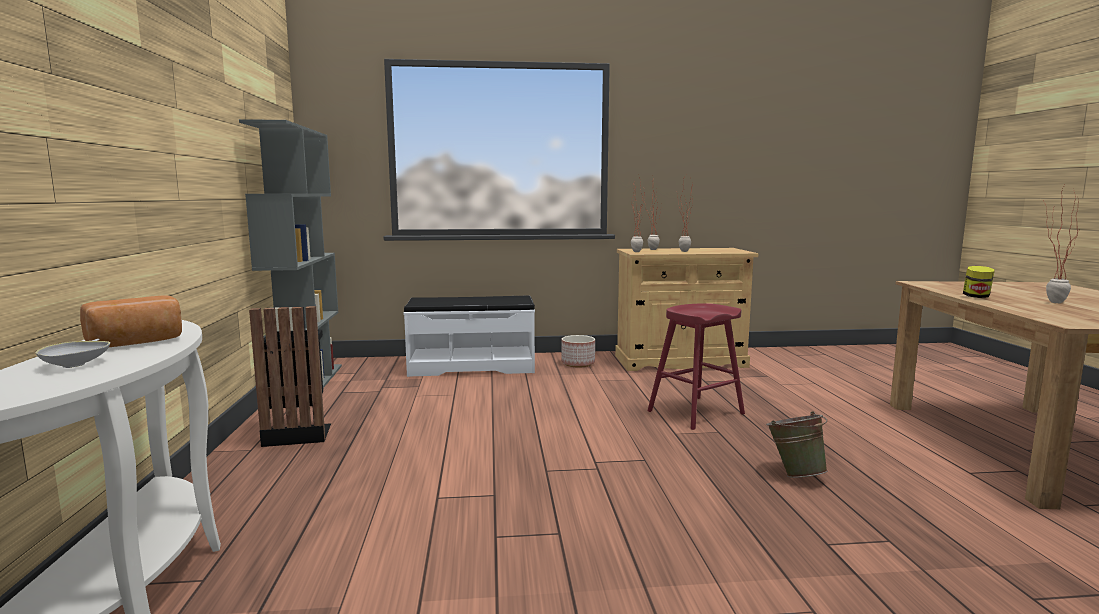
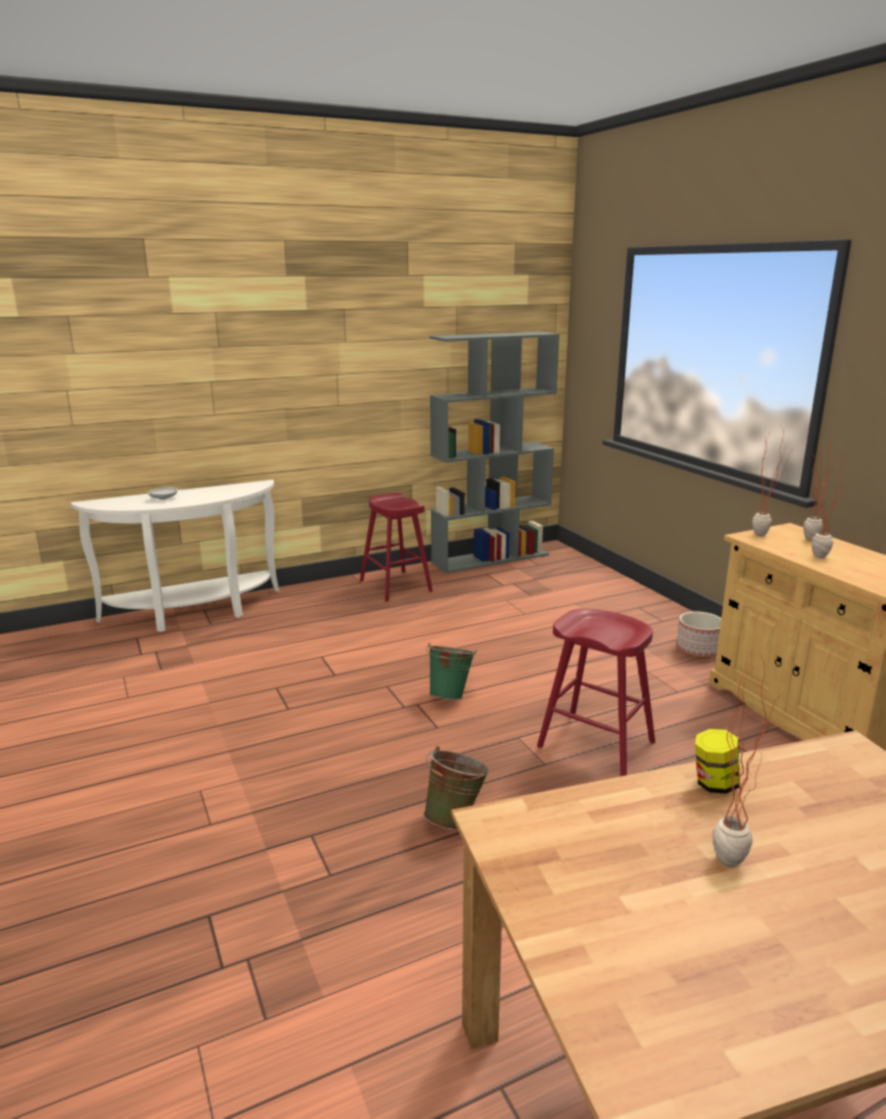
camera: 70 degrees right, 10 degrees up
bread [80,295,182,347] -> none
black trash can [249,306,331,447] -> red stool [360,493,433,602]
white bench [404,296,535,377] -> none
none -> green bucket [426,643,476,700]

